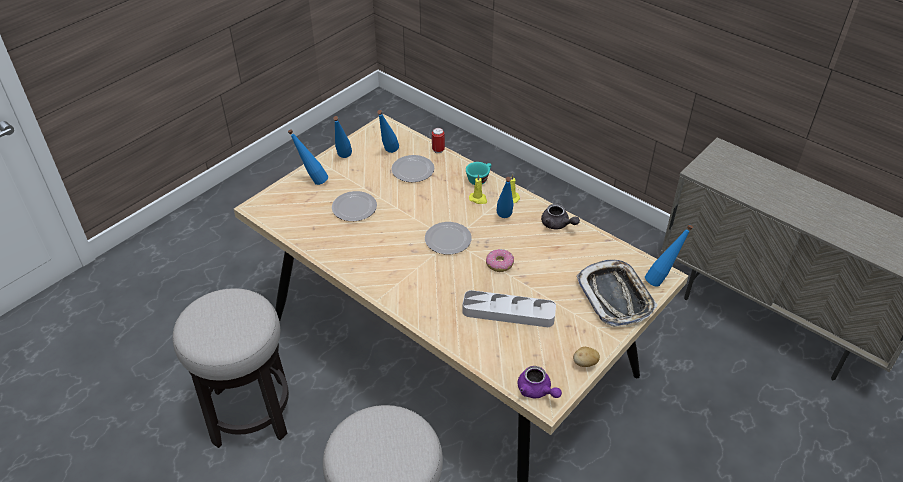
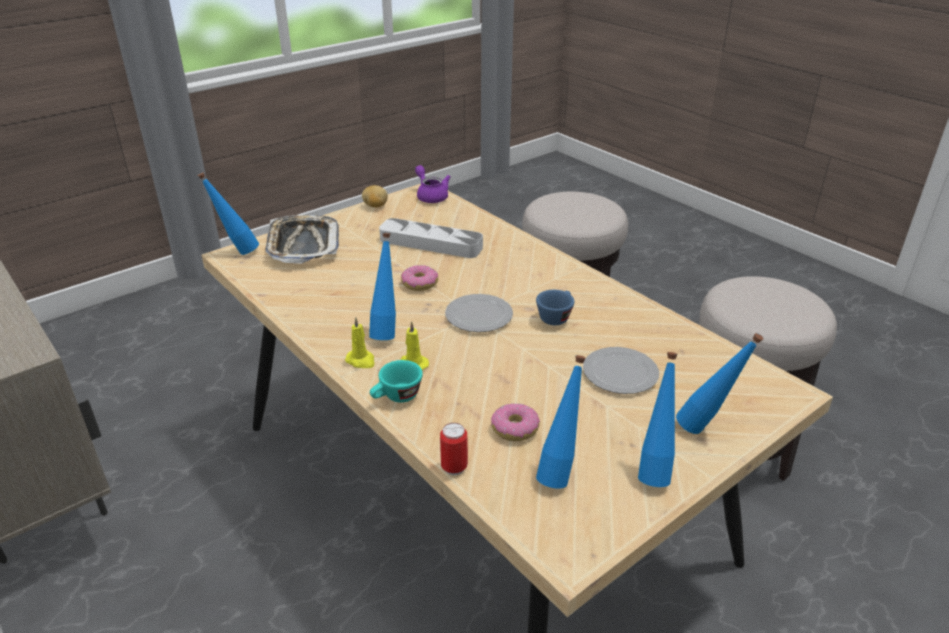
camera: 170 degrees left, 10 degrees down
plate [391,155,434,182] -> donut [491,404,540,441]
grey teapot [541,204,580,230] -> none
none -> blue cup [536,290,574,325]

